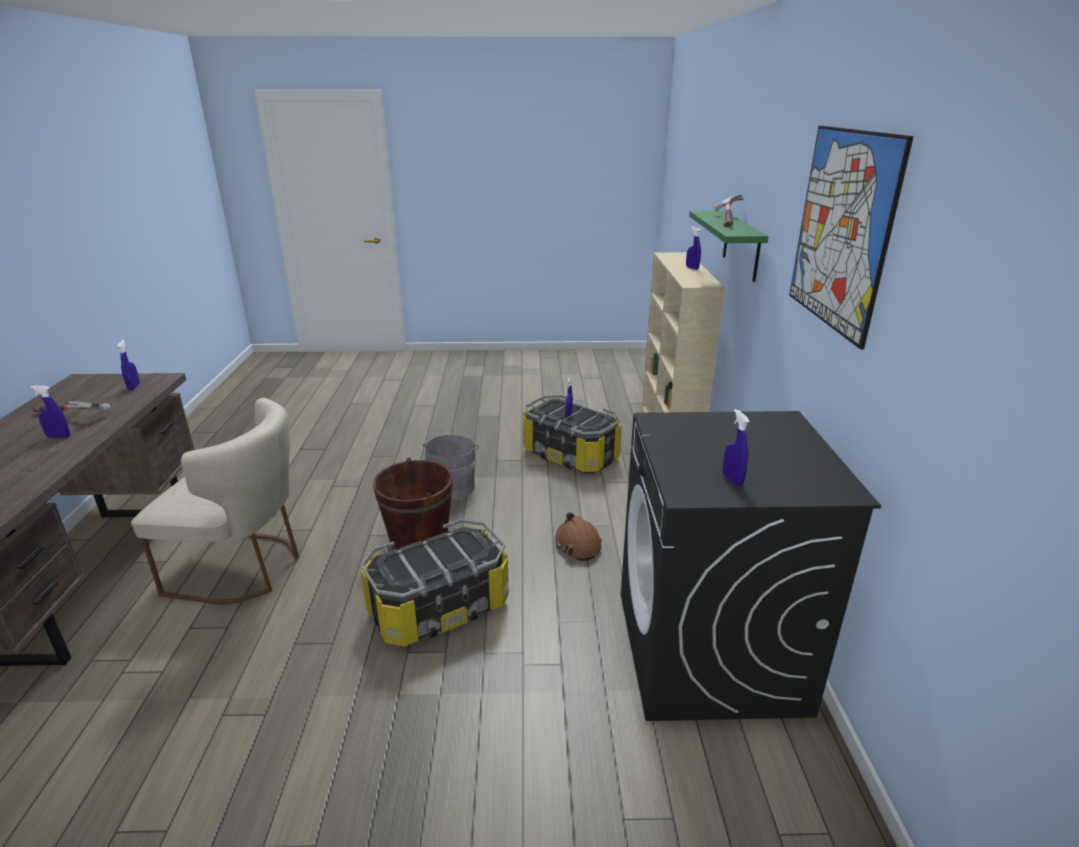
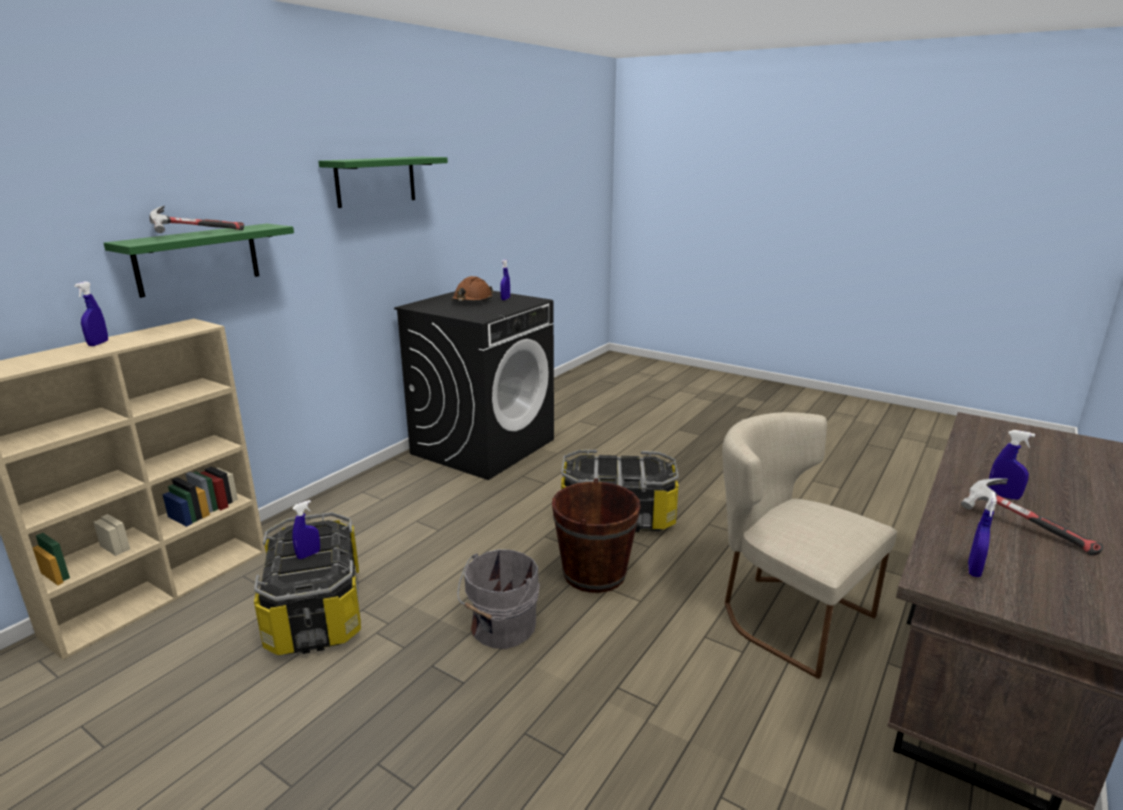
camera: 145 degrees left, 5 degrees down
brown hard hat [555,512,602,561] -> brown hard hat moved to [451,276,494,302]
picture [789,126,914,350] -> green shelf [318,157,448,208]

